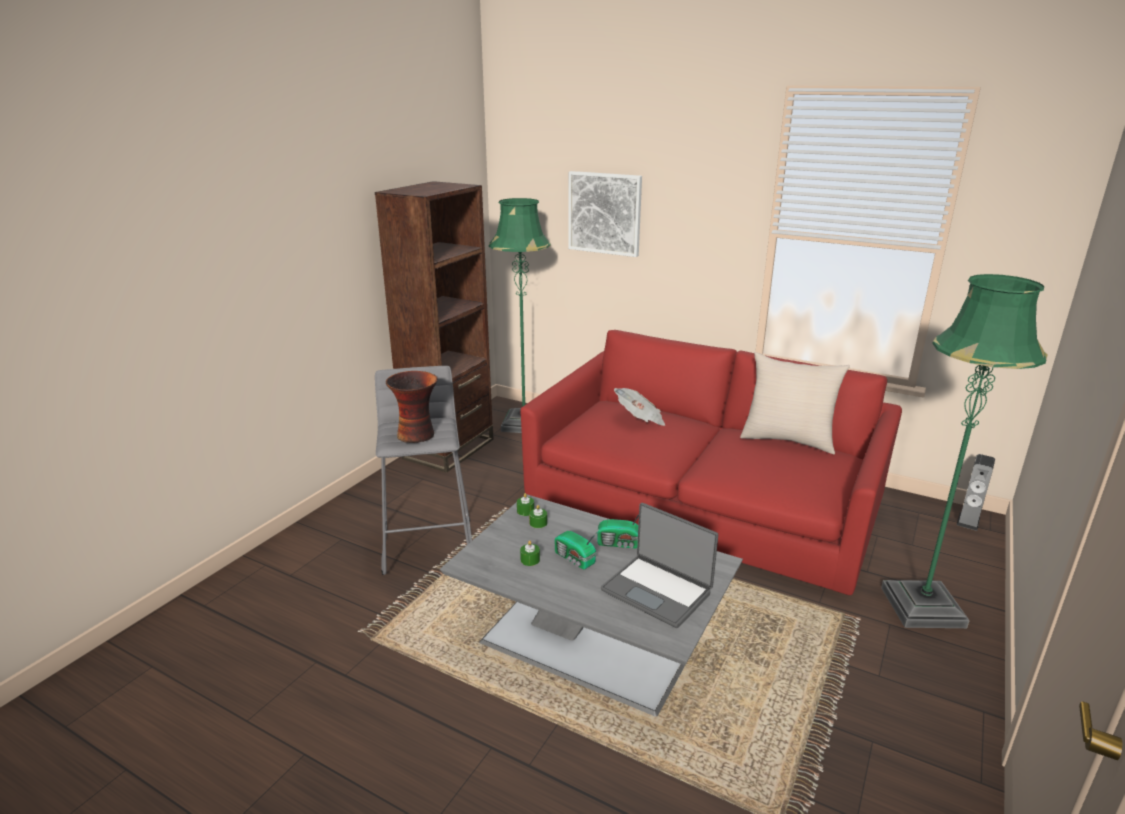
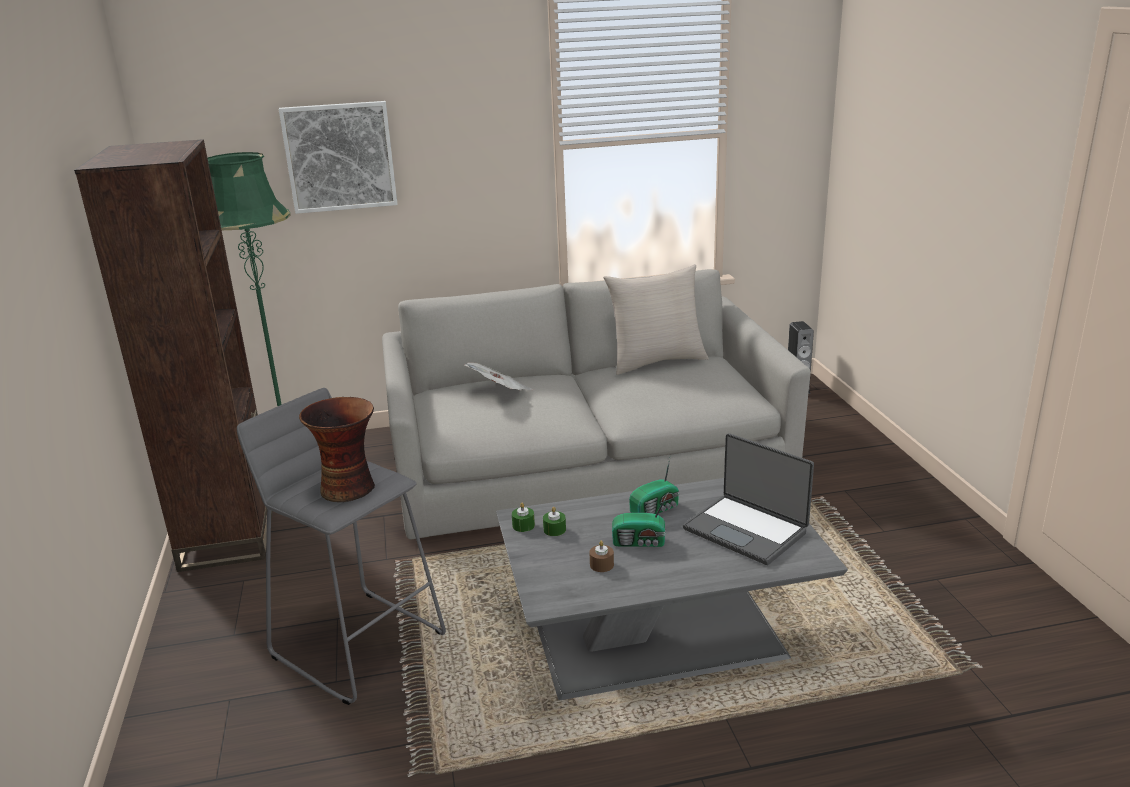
camera: 40 degrees left, 0 degrees up
red sofa [520,330,902,595] -> grey sofa [382,269,811,539]
green candle [520,541,540,566] -> brown candle [590,541,614,572]
laptop [601,503,718,628] -> laptop turned 45 degrees clockwise [683,433,814,565]
green floor lamp [881,274,1048,628] -> none

